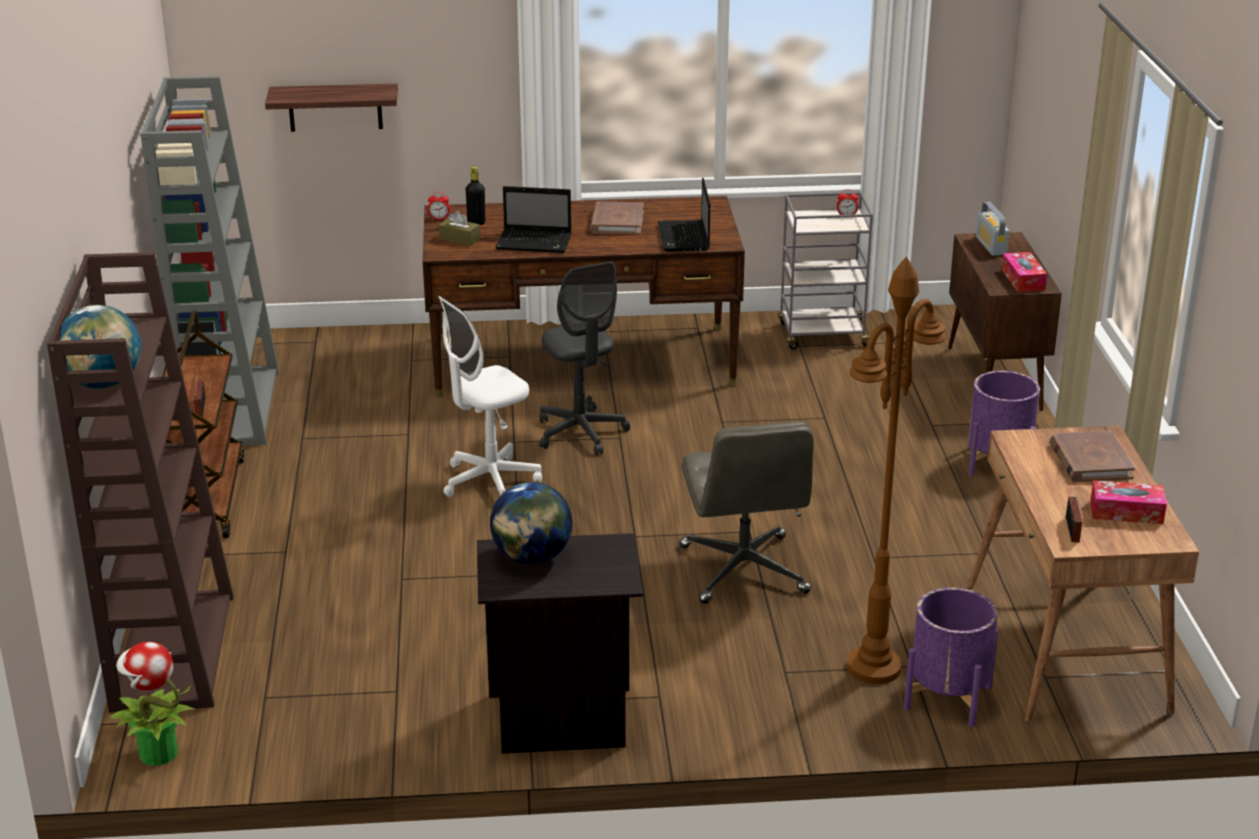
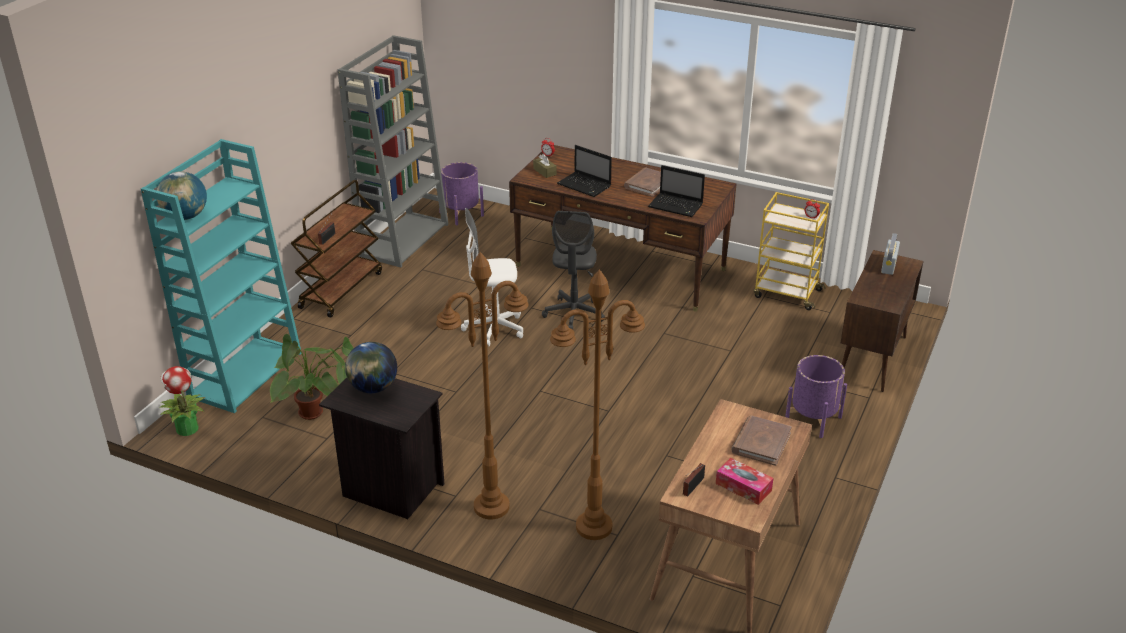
camera: 30 degrees right, 5 degrees up
brown bookcase [47,252,234,713] -> turquoise bookcase [141,139,302,413]
shelf [265,84,398,132] -> none
black bottle [466,167,485,225] -> none
laptop [658,178,710,252] -> laptop turned 90 degrees counterclockwise [648,165,705,217]
grey office chair [679,422,814,604] -> none
grey cart [778,192,873,350] -> yellow cart [753,192,829,310]
purple planter [904,587,999,727] -> purple planter moved to [439,162,484,225]
tissue box [1002,252,1047,292] -> none
none -> potted plant [270,334,354,420]
none -> brown floor lamp [436,252,528,519]

